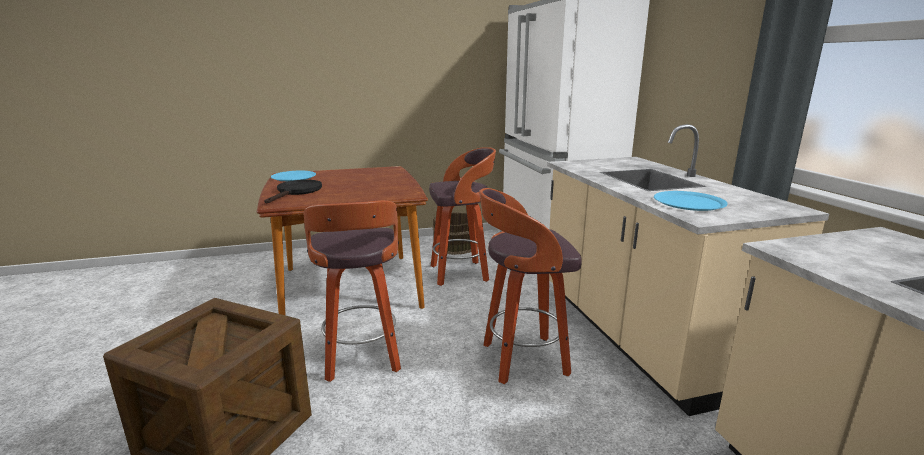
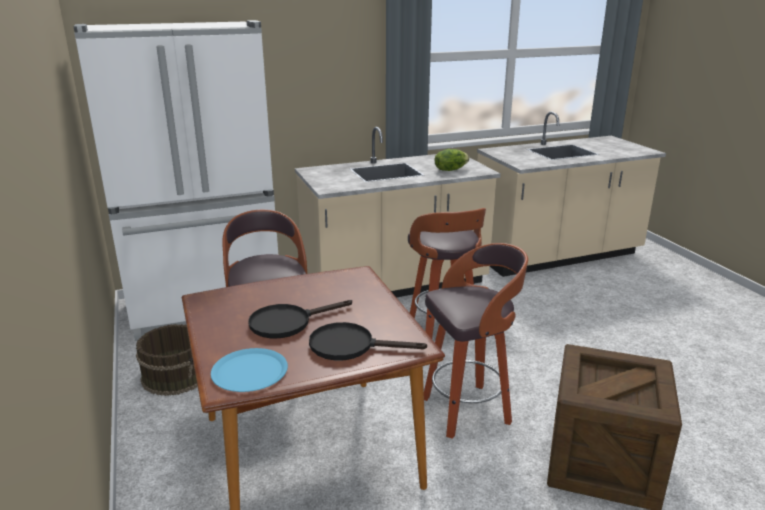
camera: 95 degrees left, 5 degrees up
blue plate [654,191,728,211] -> lettuce [435,149,469,171]
none -> black frying pan [248,300,352,338]

